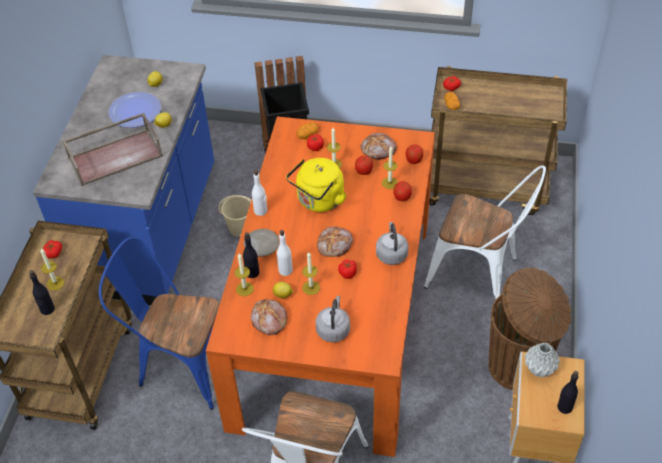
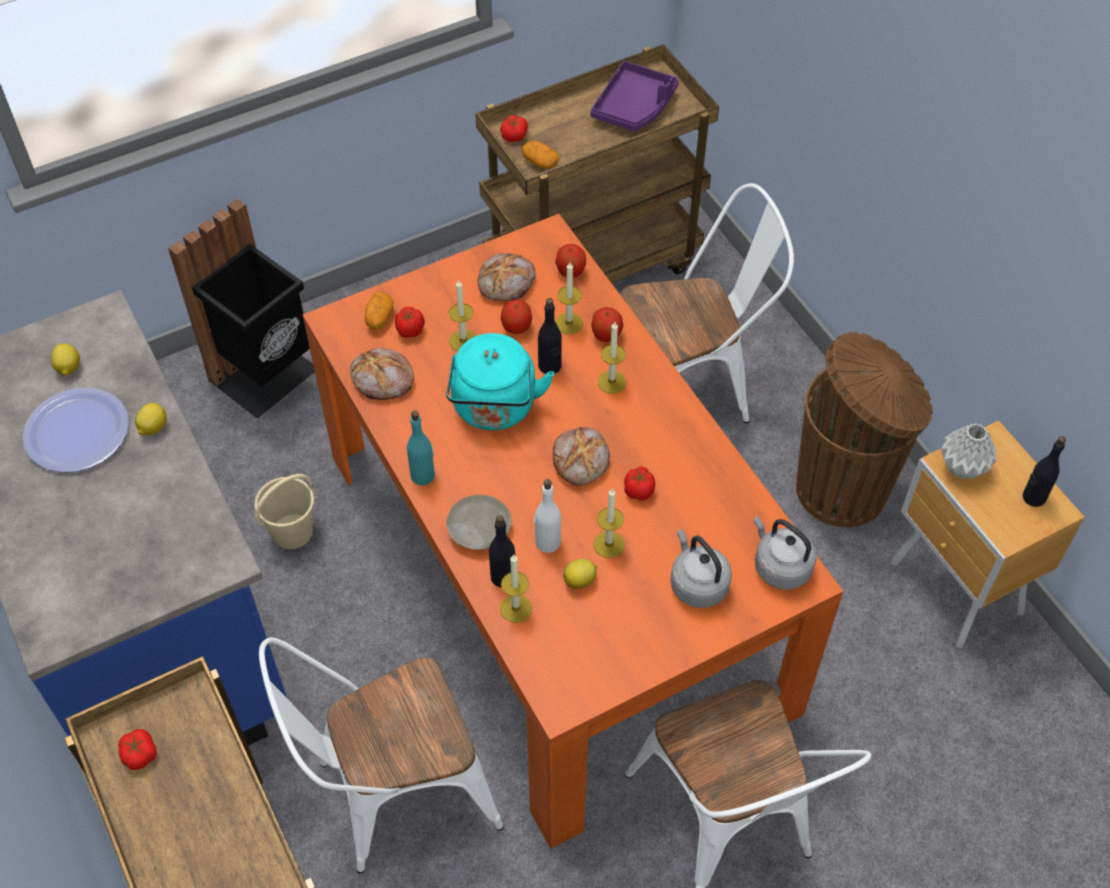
camera: 40 degrees left, 5 degrees up
black bottle [29,270,55,315] -> black bottle moved to [538,298,562,374]
candle [40,248,64,291] -> candle moved to [598,322,626,394]
brown tray [63,113,163,186] -> none
blue chair [99,237,220,410] -> white chair [259,637,503,874]
bread [251,299,287,335] -> bread moved to [350,348,414,400]
white bottle [252,170,267,216] -> turquoise bottle [407,410,435,486]
yellow kettle [286,158,347,212] -> turquoise kettle [446,333,554,430]
grey kettle [376,222,408,265] -> grey kettle moved to [753,516,817,590]
none -> purple tray [590,61,679,131]

